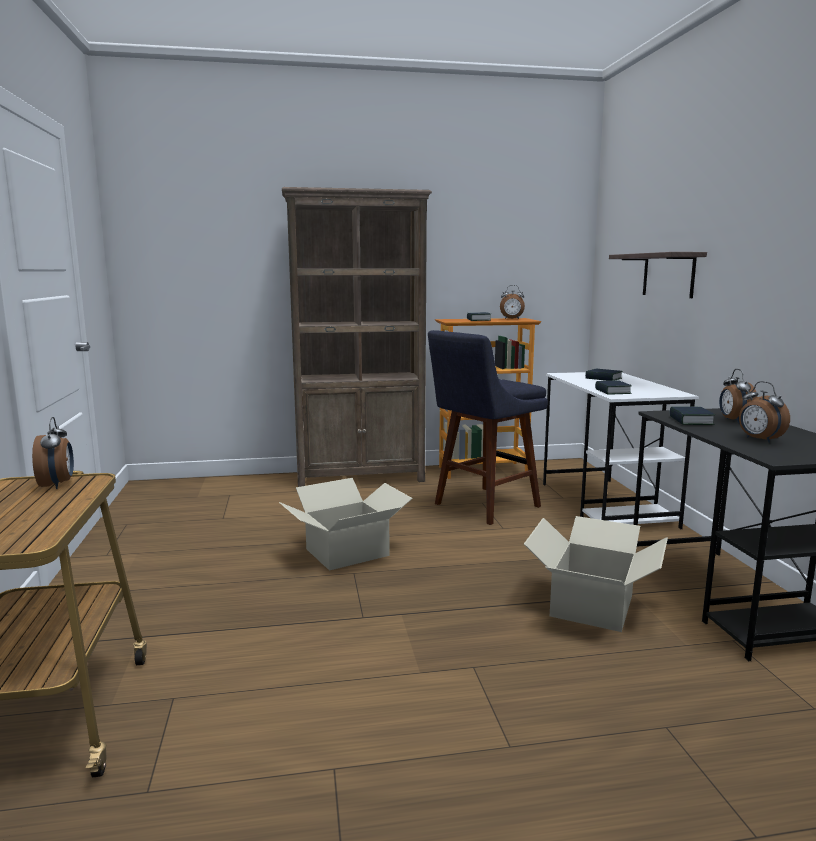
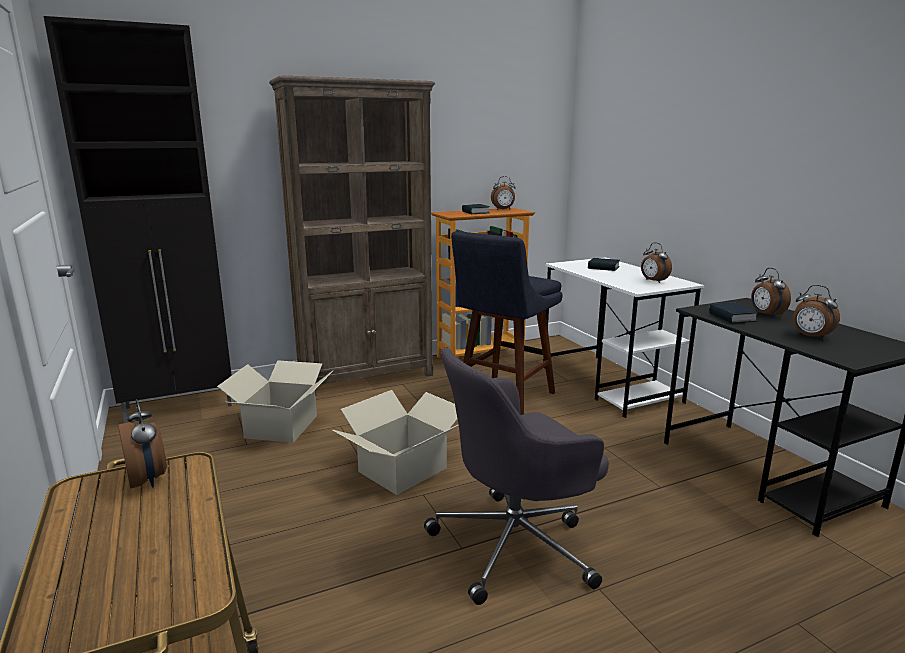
camera: 15 degrees left, 5 degrees up
cardboard box [524,516,668,632] -> cardboard box moved to [217,361,334,443]
book [595,380,632,395] -> none
shelf [609,252,707,298] -> none
none -> black cabinet [44,16,232,423]
none -> grey office chair [424,348,609,605]
none -> alarm clock [641,243,672,283]

